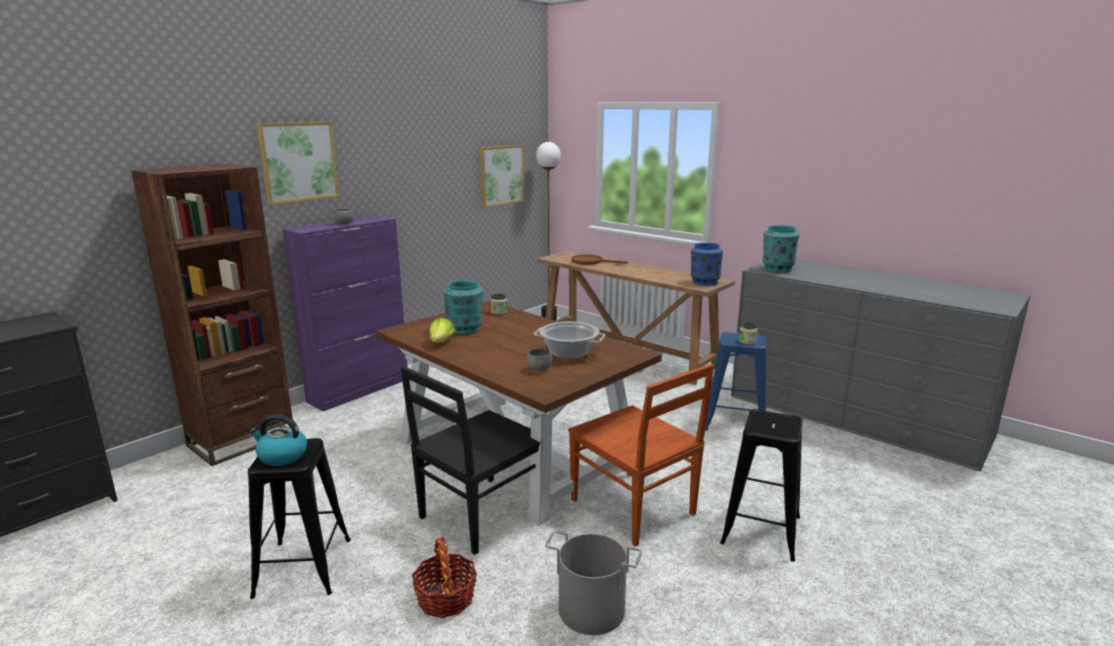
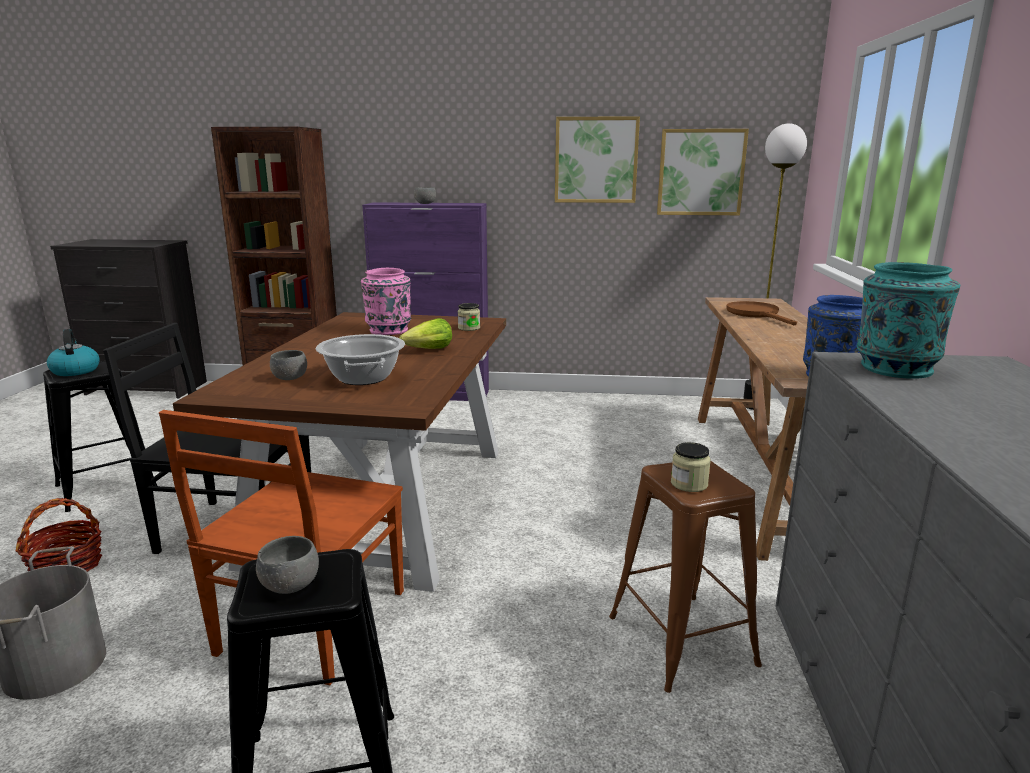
camera: 55 degrees right, 0 degrees up
picture [256,122,339,205] -> picture moved to [555,116,640,203]
lettuce [429,318,455,343] -> lettuce moved to [399,318,452,349]
turquoise vase [444,280,483,334] -> pink vase [361,268,411,335]
blue stool [705,332,767,431] -> brown stool [609,461,762,693]
none -> grey bowl [256,536,319,594]

